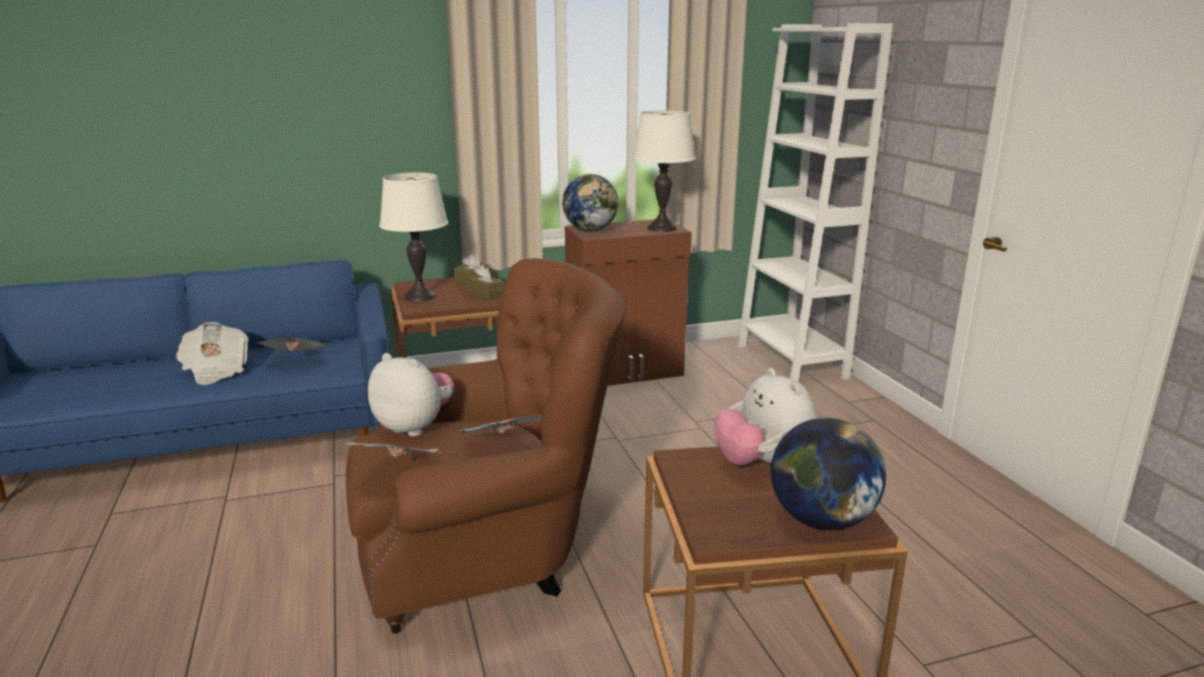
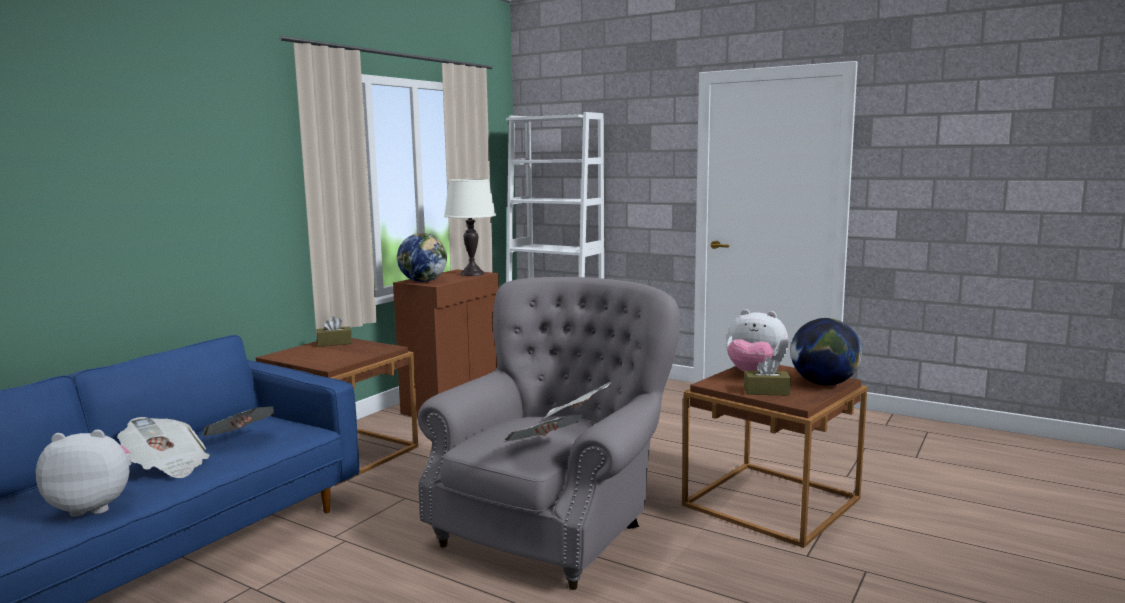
camera: 40 degrees left, 10 degrees down
brown armchair [346,258,626,634] -> grey armchair [418,277,680,590]
plush toy [368,353,454,436] -> plush toy moved to [36,430,132,517]
white table lamp [379,173,448,302] -> none
brown tissue box [467,265,504,300] -> brown tissue box moved to [744,357,791,396]

